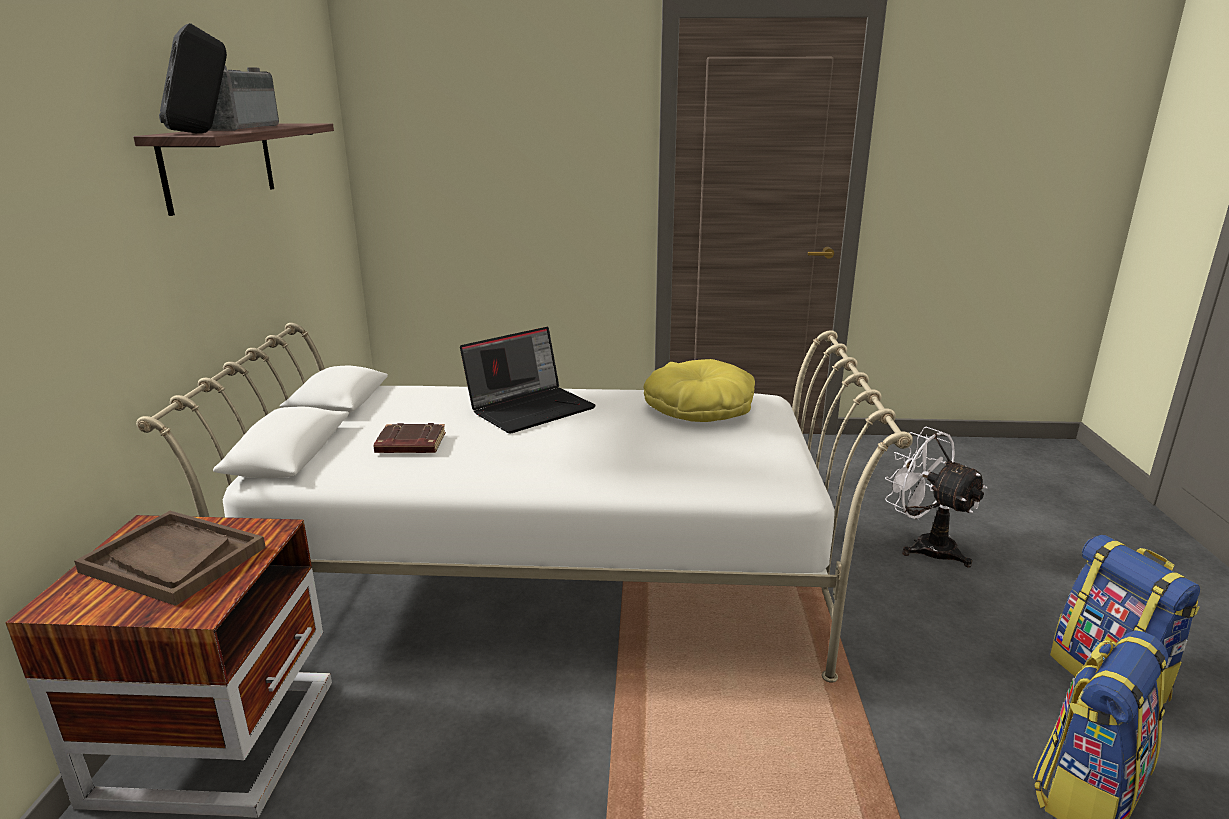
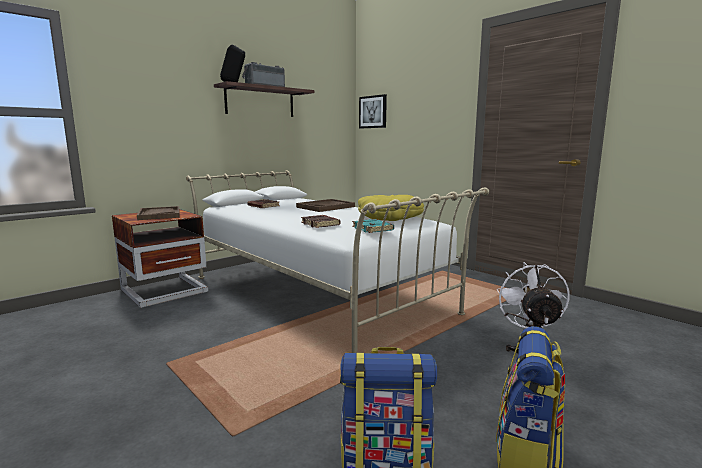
camera: 45 degrees right, 10 degrees down
laptop [460,327,596,434] -> brown tray [296,199,355,212]
none -> brown book [301,215,340,228]
none -> turquoise book [352,219,394,233]
none -> picture [359,94,387,128]

